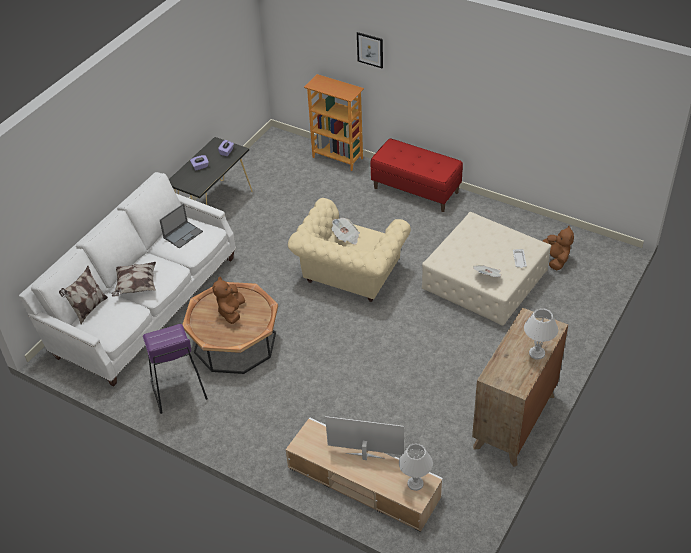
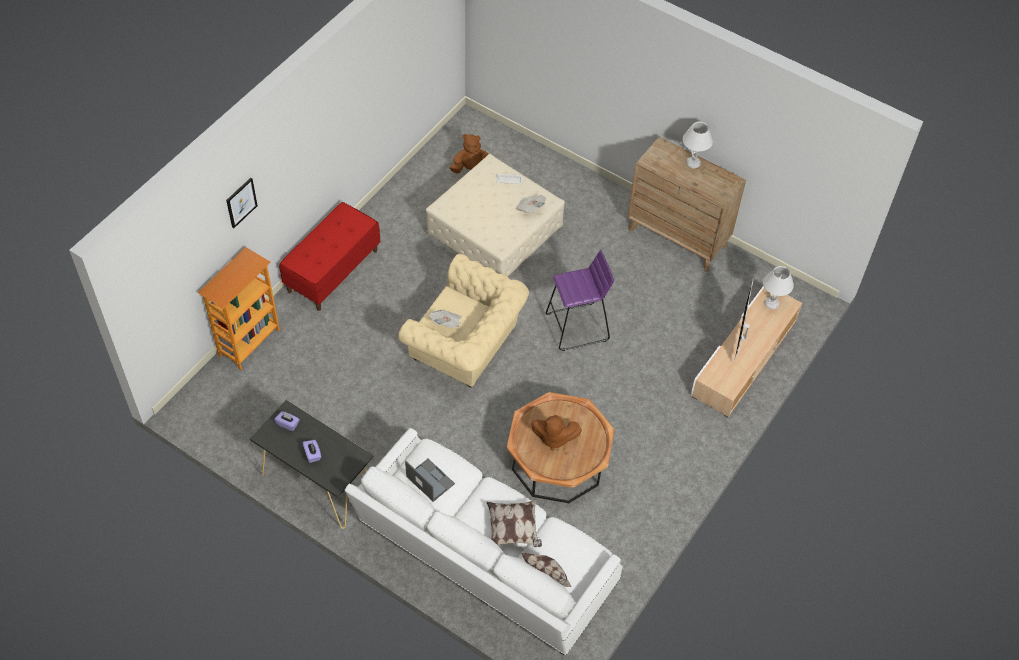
camera: 90 degrees left, 10 degrees up
purple stool [143,324,208,414] -> purple stool moved to [546,250,614,351]

